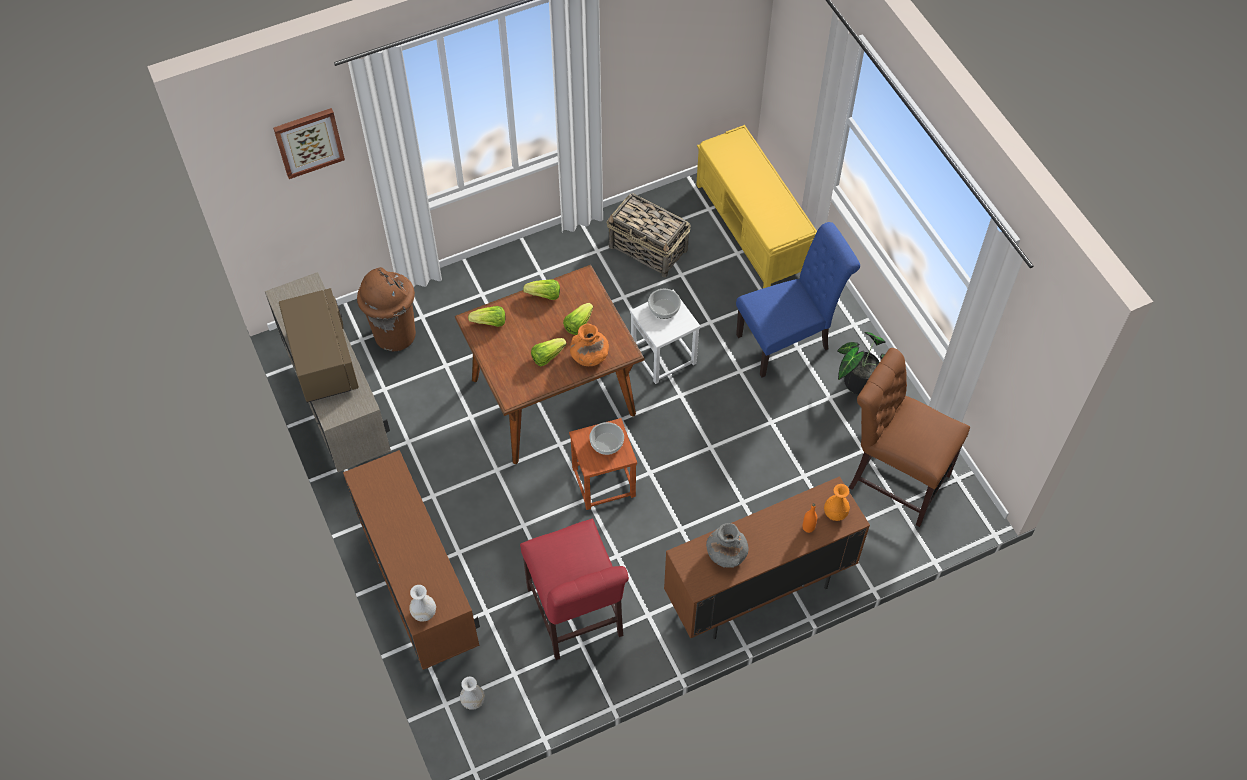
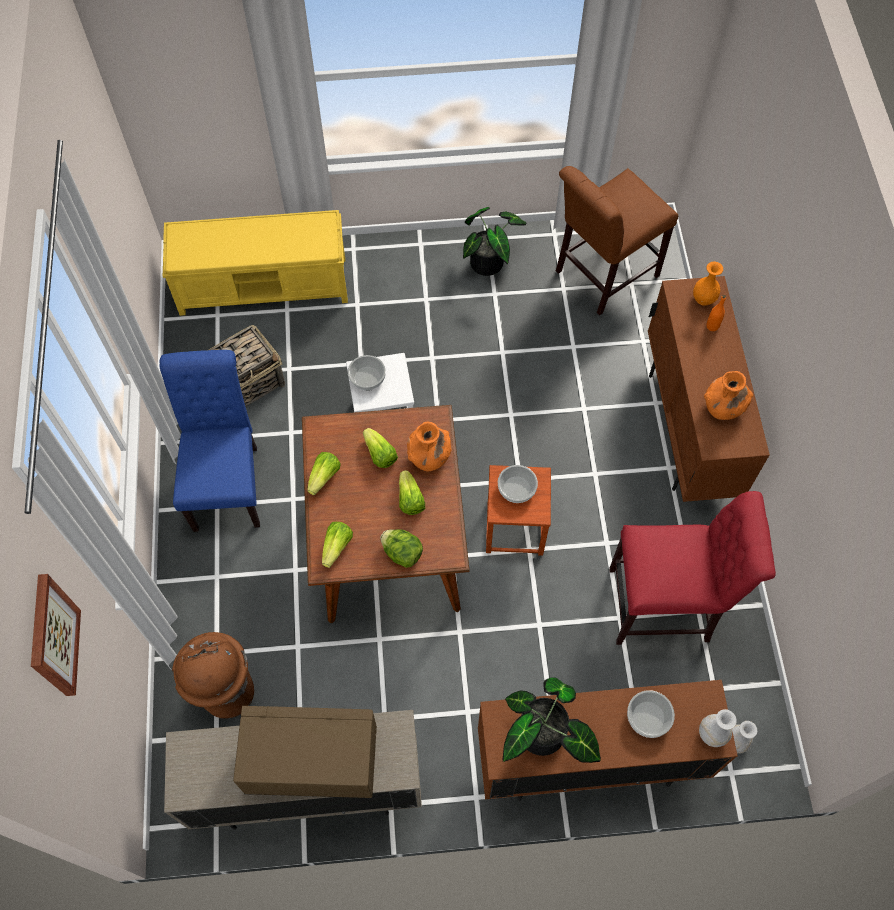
camera: 70 degrees left, 5 degrees up
grey vase [706,523,748,568] -> orange vase [704,371,753,420]
blue chair [736,222,860,378] -> blue chair moved to [159,350,260,532]
none -> lettuce [380,529,423,568]
none -> potted plant [502,678,601,763]
none -> bowl [627,690,675,738]

